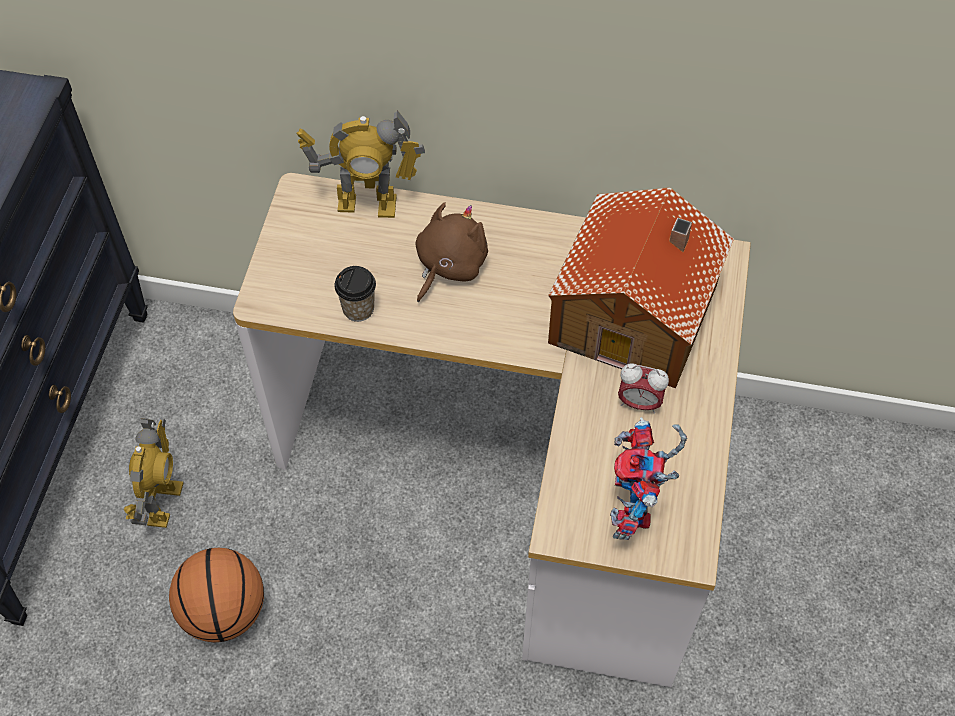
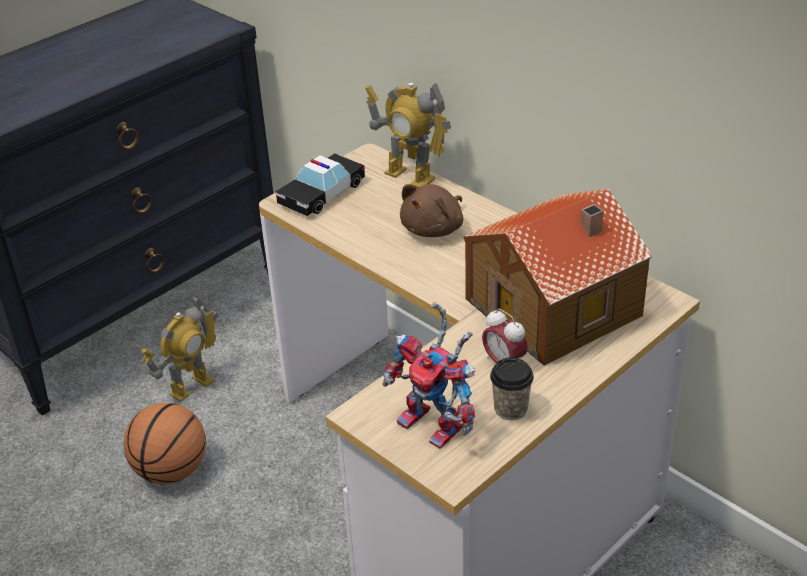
camera: 35 degrees right, 20 degrees down
cup [334,266,376,322] -> cup moved to [490,358,534,420]
brown plush toy [416,202,488,302] -> brown plush toy turned 150 degrees clockwise [400,184,463,237]
toy robot [610,417,687,540] -> toy robot turned 90 degrees counterclockwise [383,302,476,449]
none -> toy car [276,153,365,216]

